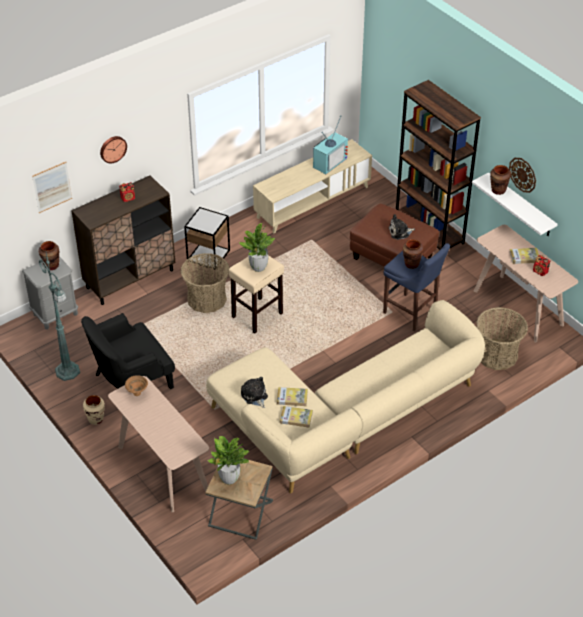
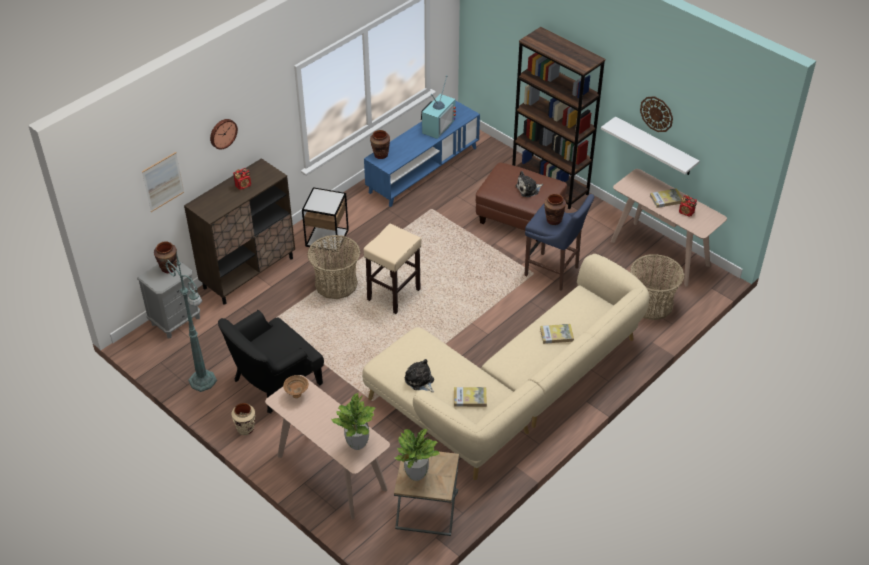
camera: 10 degrees left, 0 degrees up
potted plant [239,222,275,272] -> potted plant moved to [331,393,375,450]
beige tv stand [253,139,372,233] -> blue tv stand [364,100,480,207]
book [277,387,308,406] -> book moved to [540,324,574,344]
brown vase [490,165,511,195] -> brown vase moved to [370,130,390,159]

